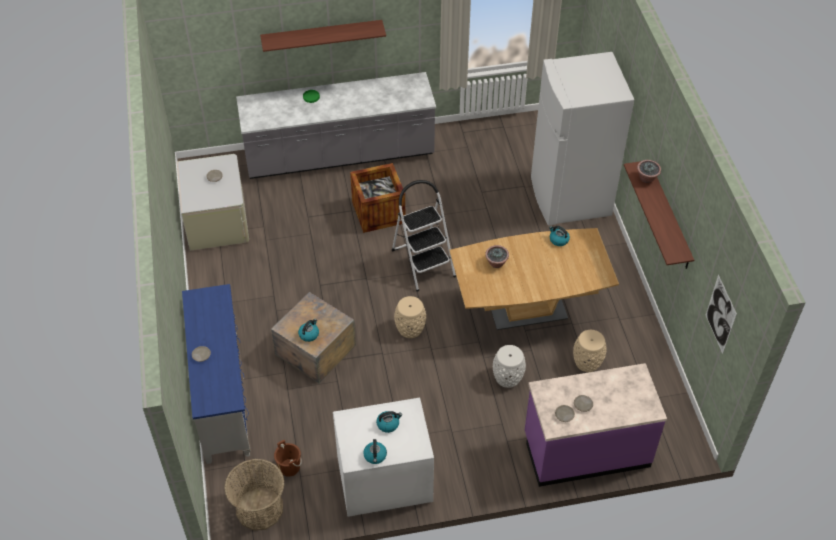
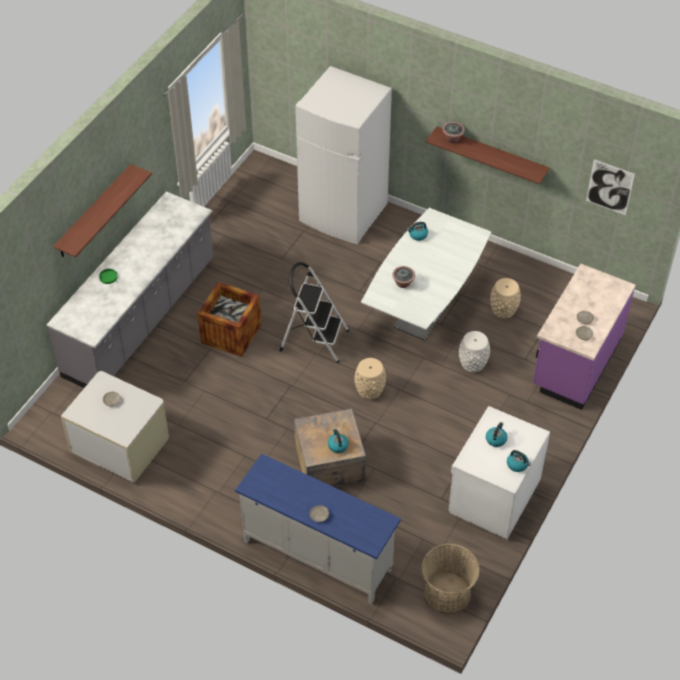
camera: 50 degrees left, 0 degrees up
brown bucket [274,440,302,477] -> none
brown dining table [449,228,619,330] -> white dining table [361,208,491,340]

